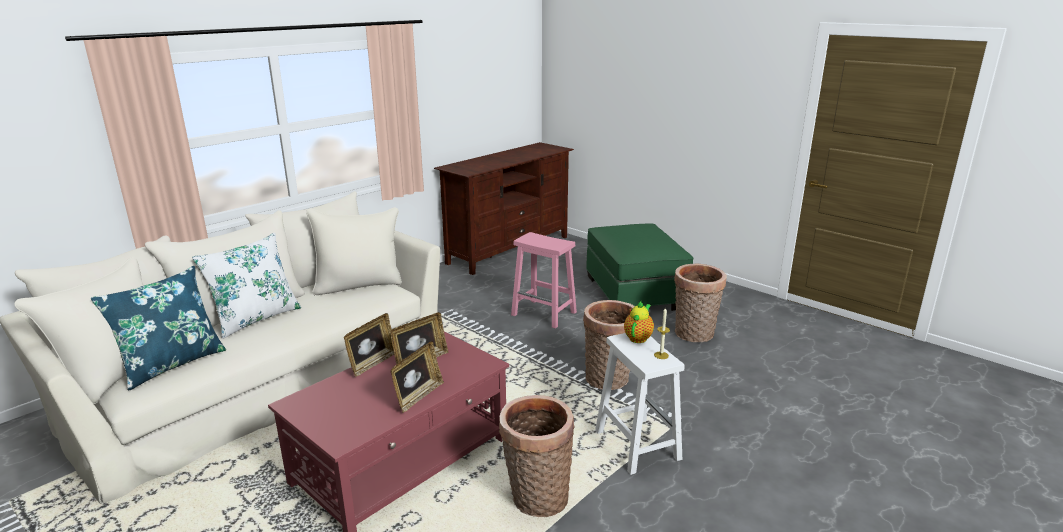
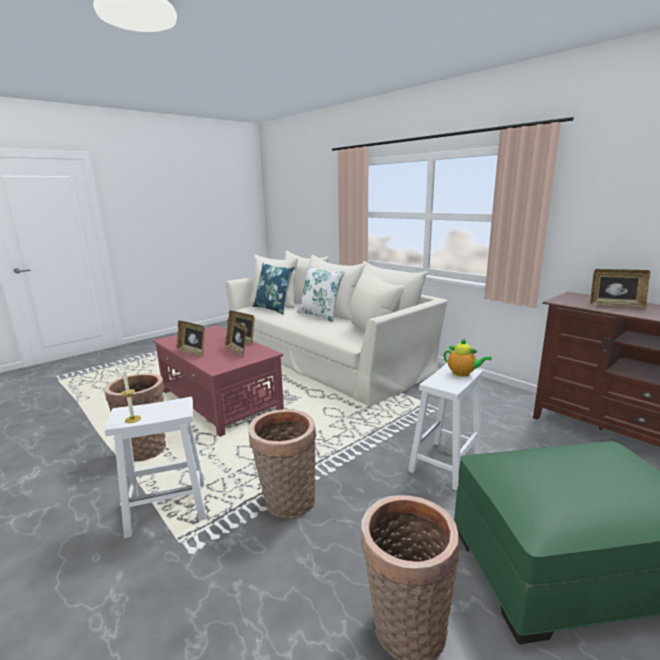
camera: 95 degrees right, 5 degrees down
pink stool [511,232,577,329] -> white stool [408,363,483,491]
teapot [624,301,654,343] -> teapot moved to [443,338,492,377]
none -> picture frame [591,269,650,308]

